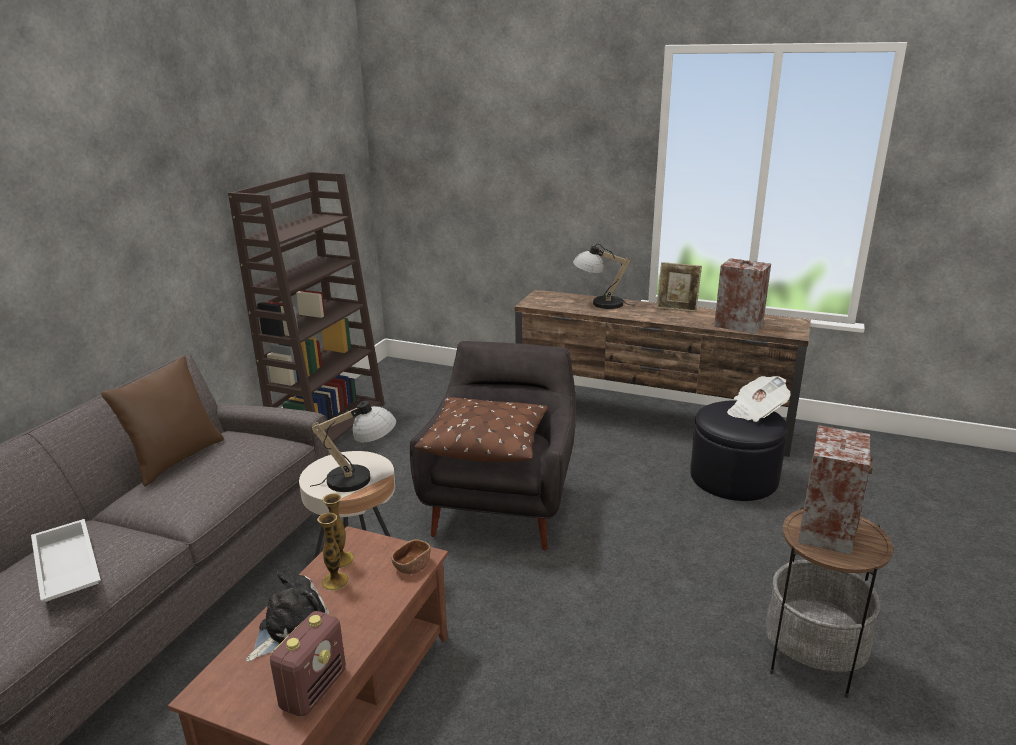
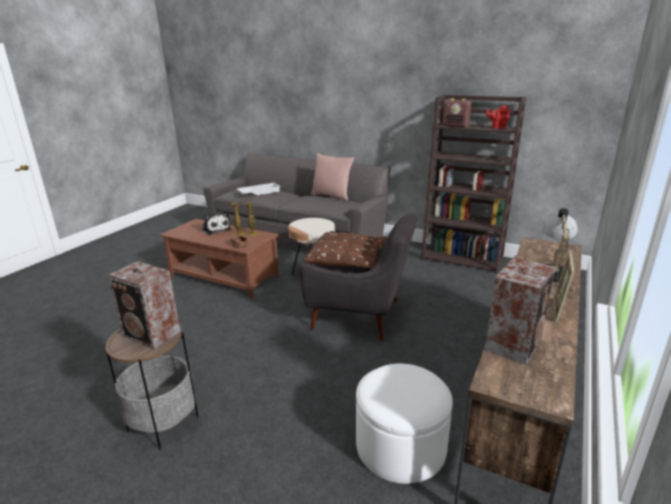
camera: 95 degrees right, 0 degrees up
brown pillow [101,356,224,486] -> pink pillow [311,153,354,201]
radio [270,611,346,717] -> radio moved to [443,98,471,127]
table lamp [310,400,396,492] -> none
black ottoman [690,400,788,501] -> white ottoman [356,364,453,484]
newspaper [727,376,791,422] -> none
none -> red teapot [486,105,510,129]

